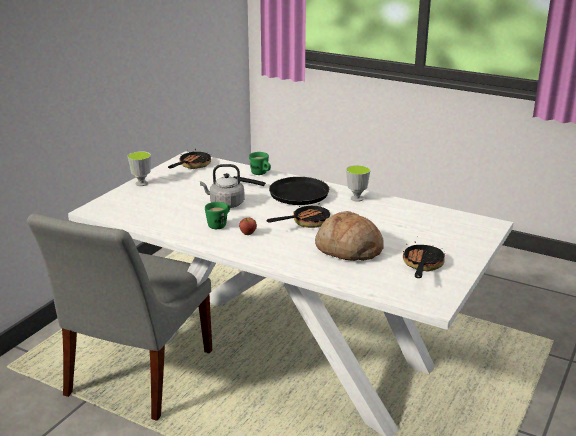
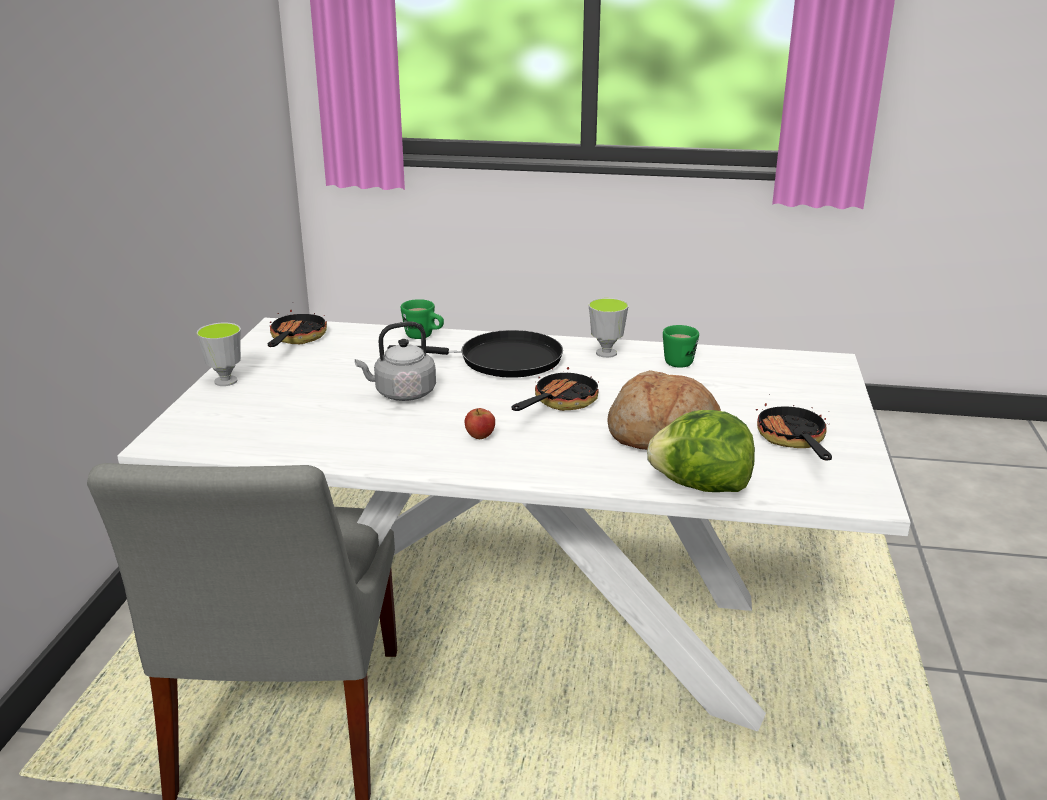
camera: 20 degrees left, 0 degrees up
green mug [205,202,230,229] -> green mug moved to [663,325,699,368]
none -> lettuce [647,410,755,492]

